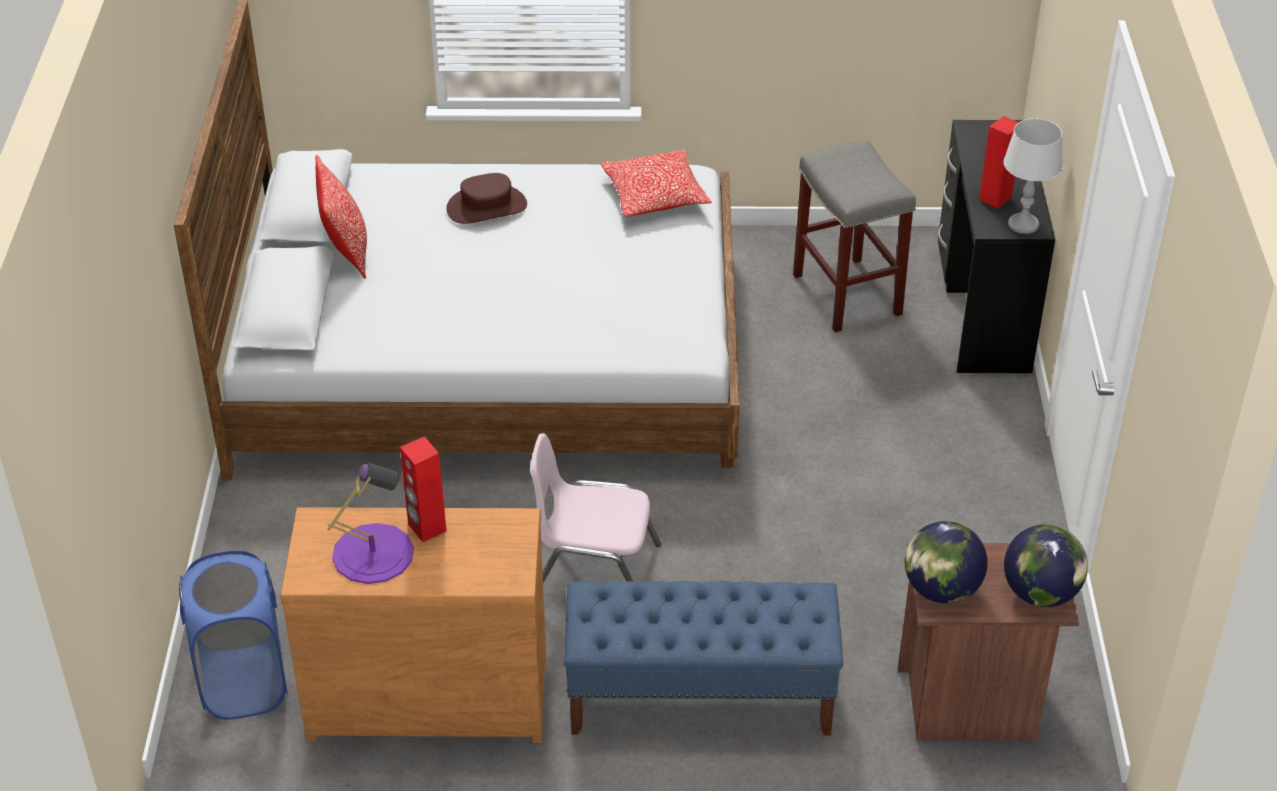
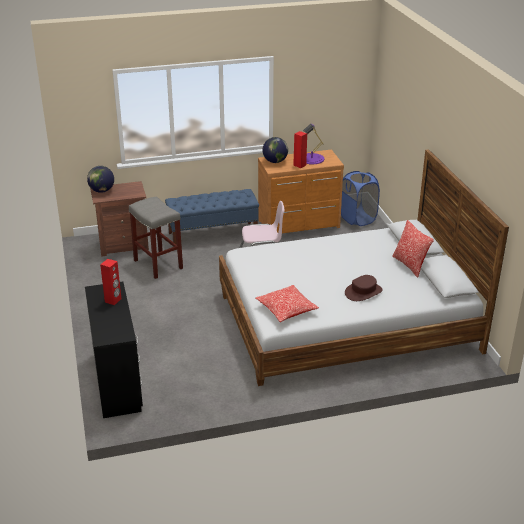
camera: 165 degrees right, 10 degrees down
grey stool [793,140,916,333] -> grey stool moved to [129,196,183,279]
globe [905,521,988,603] -> globe moved to [262,137,288,163]
grey table lamp [1004,118,1063,234] -> none

